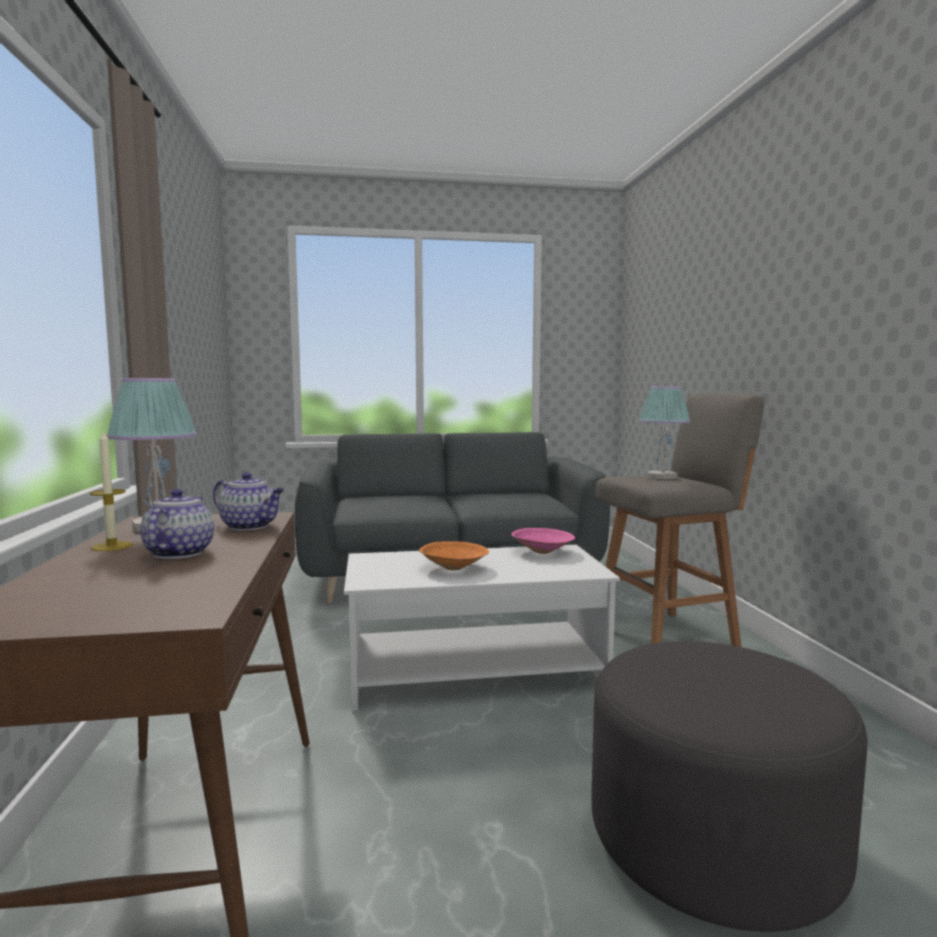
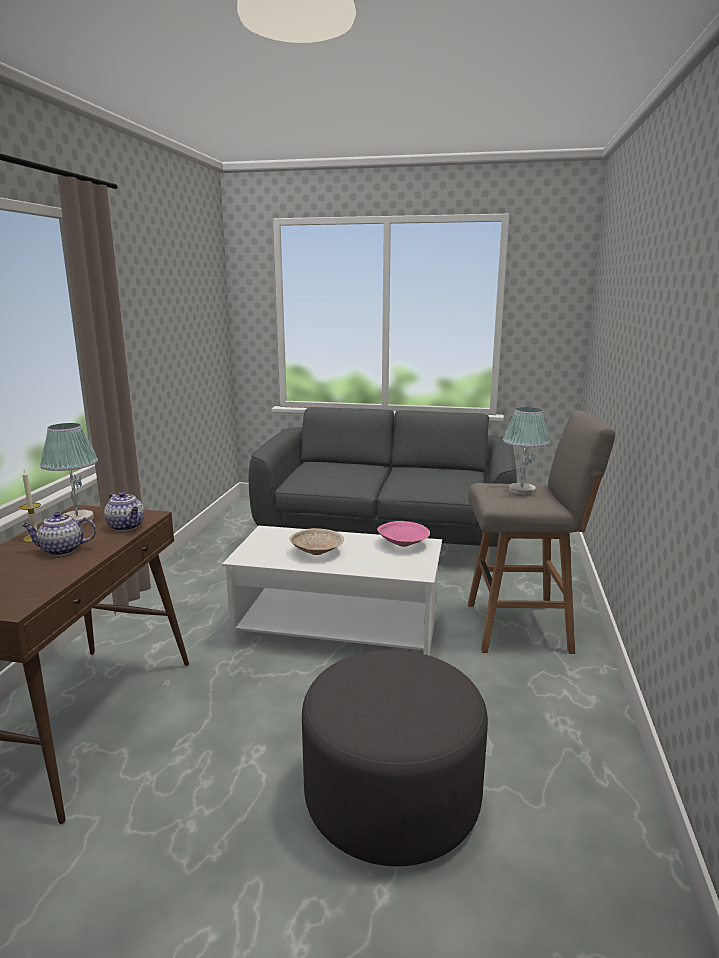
camera: 20 degrees right, 10 degrees up
teapot [140,488,214,559] -> teapot turned 120 degrees counterclockwise [22,512,96,556]
orange bowl [419,541,489,570] -> beige bowl [289,528,344,555]

